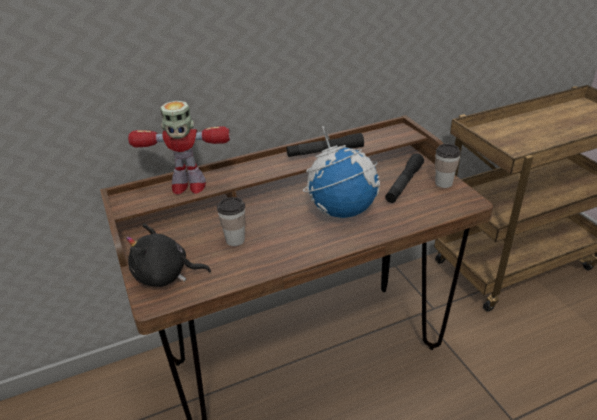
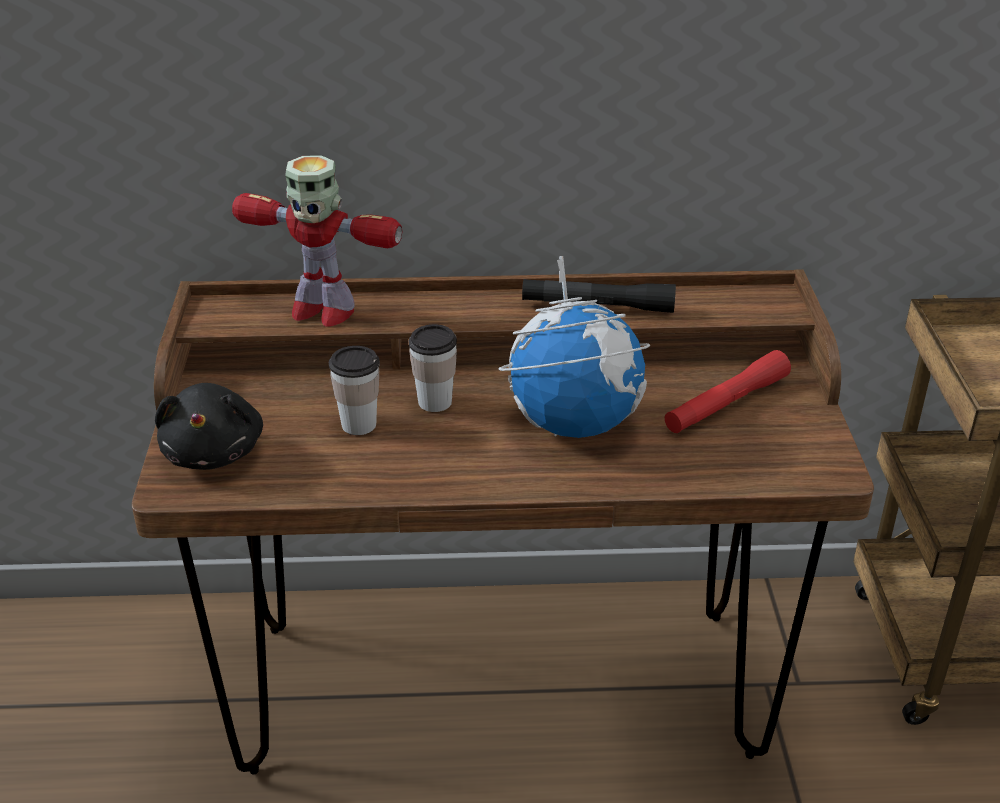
camera: 20 degrees right, 0 degrees up
black plush toy [126,224,211,287] -> black plush toy turned 120 degrees counterclockwise [155,383,263,470]
black flashlight [385,153,424,203] -> red flashlight [665,350,791,433]
cup [435,144,460,188] -> cup moved to [409,324,457,412]

